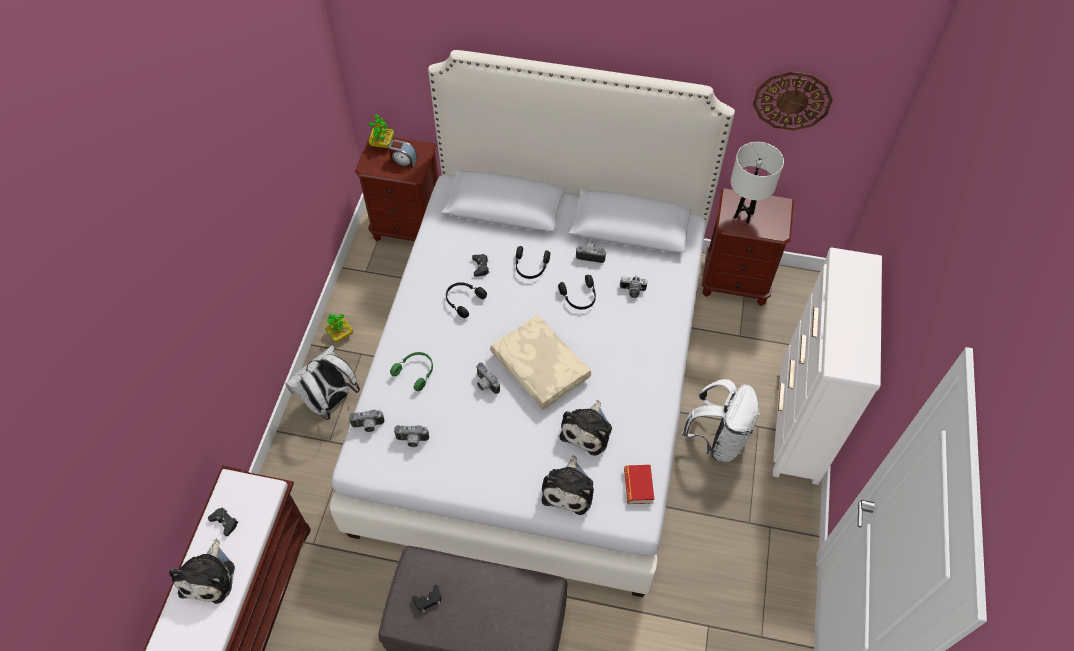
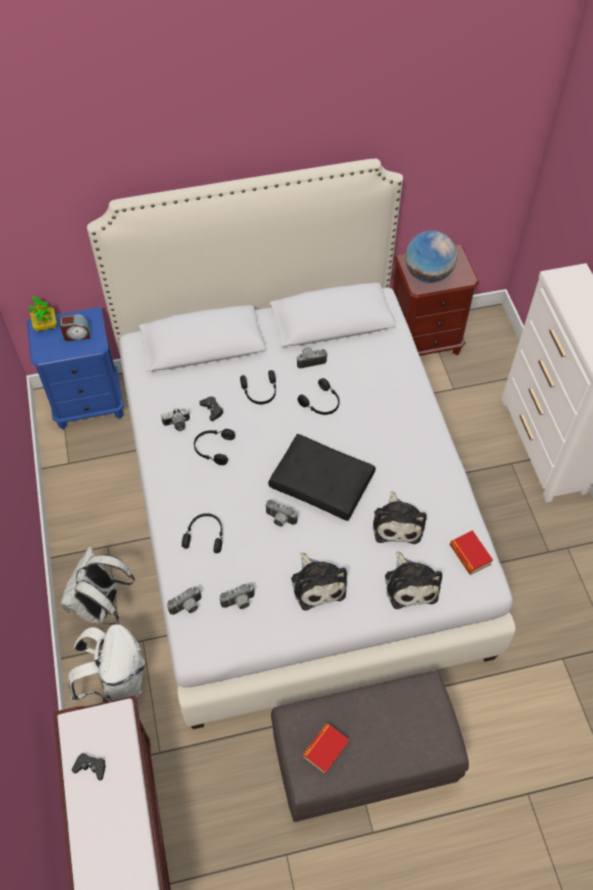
camera: 25 degrees left, 0 degrees up
plush toy [169,539,235,604] -> plush toy moved to [291,553,347,610]
potted plant [325,314,353,343] -> none
brown nightstand [355,134,438,242] -> blue nightstand [27,307,124,430]
green headphones [390,352,433,391] -> black headphones [182,513,222,553]
black game controller [411,585,441,613] -> book [303,723,349,774]
beige pillow [490,315,591,410] -> black pillow [268,434,376,521]
camera [620,275,647,298] -> camera moved to [161,408,190,431]
white backpack [682,379,760,462] -> white backpack moved to [68,624,145,702]
white table lamp [731,142,784,224] -> globe [405,230,457,283]
wall clock [753,71,833,131] -> none

